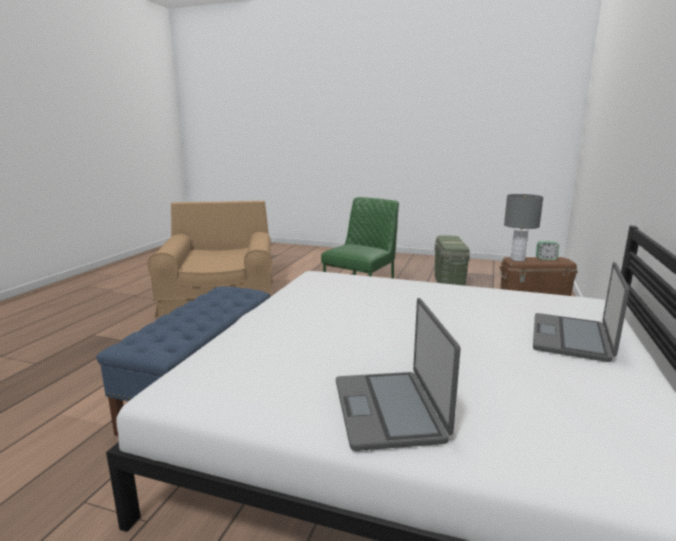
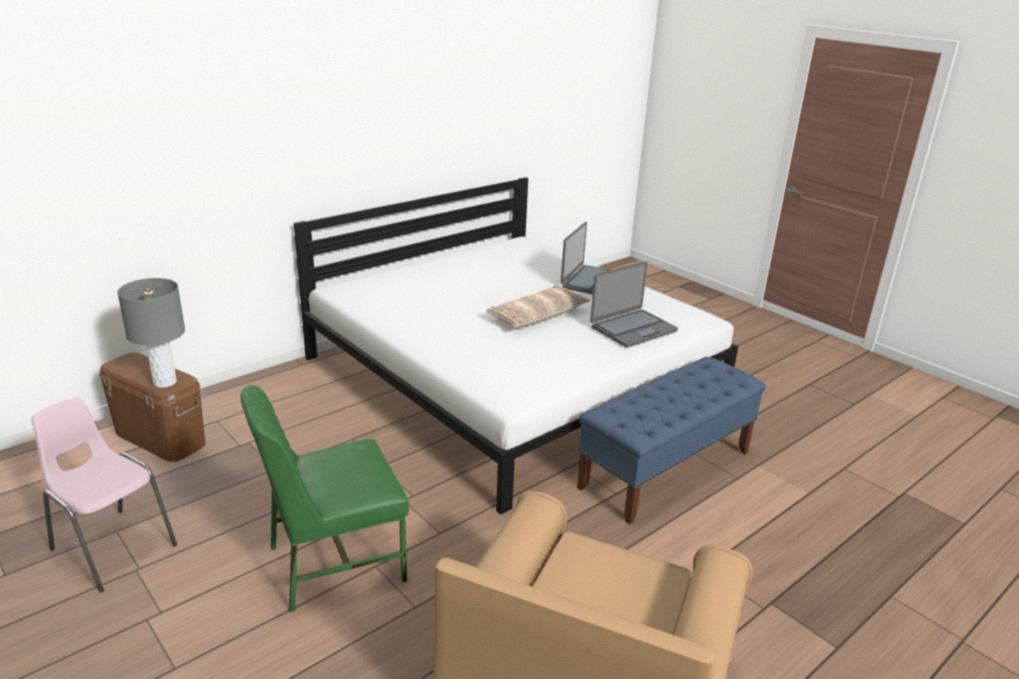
camera: 150 degrees left, 10 degrees up
green storage box [435,236,470,286] -> pink chair [31,397,177,592]
laptop [533,262,630,362] -> laptop moved to [590,261,678,348]
alarm clock [536,241,559,260] -> none
none -> pillow [486,286,590,328]

